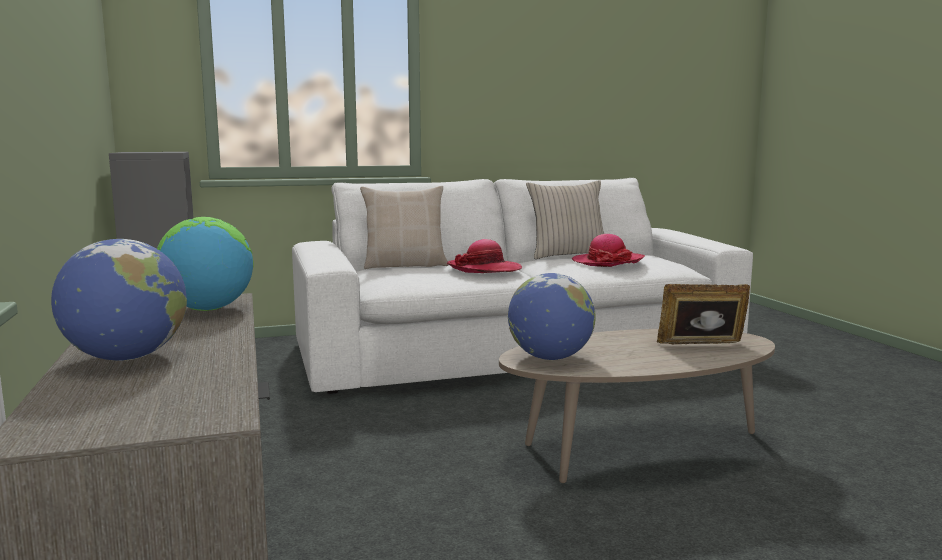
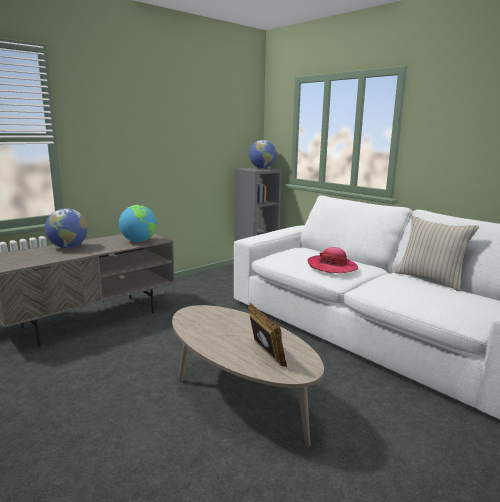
camera: 65 degrees right, 5 degrees up
beige pillow [360,186,448,269] -> none
globe [508,273,596,360] -> globe moved to [249,140,277,168]
hat [571,234,645,267] -> none

